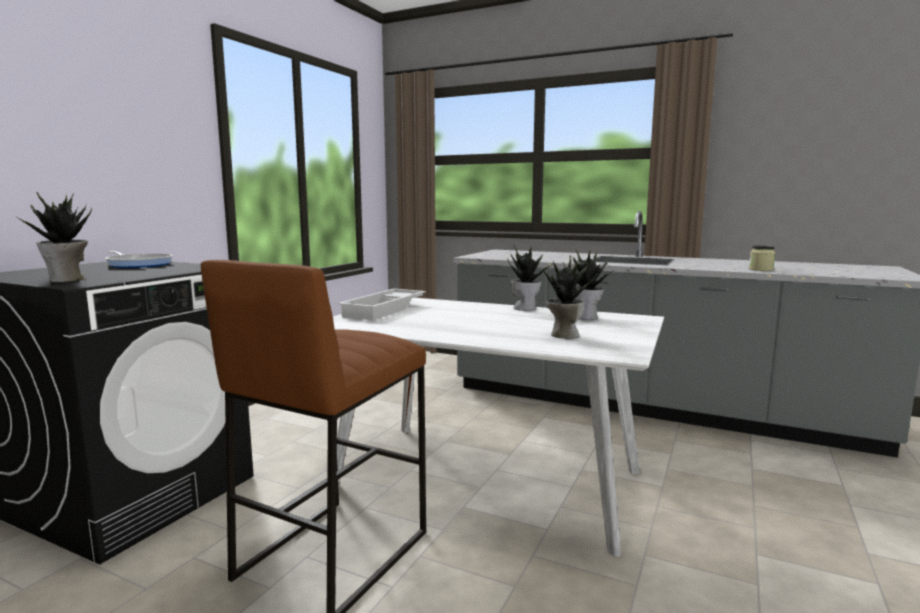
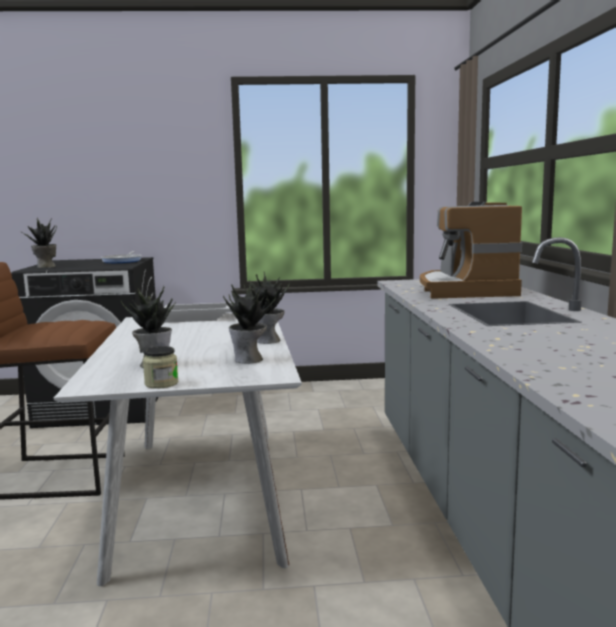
camera: 60 degrees right, 0 degrees up
jar [749,245,775,271] -> jar moved to [143,346,178,389]
none -> coffee machine [420,202,522,299]

